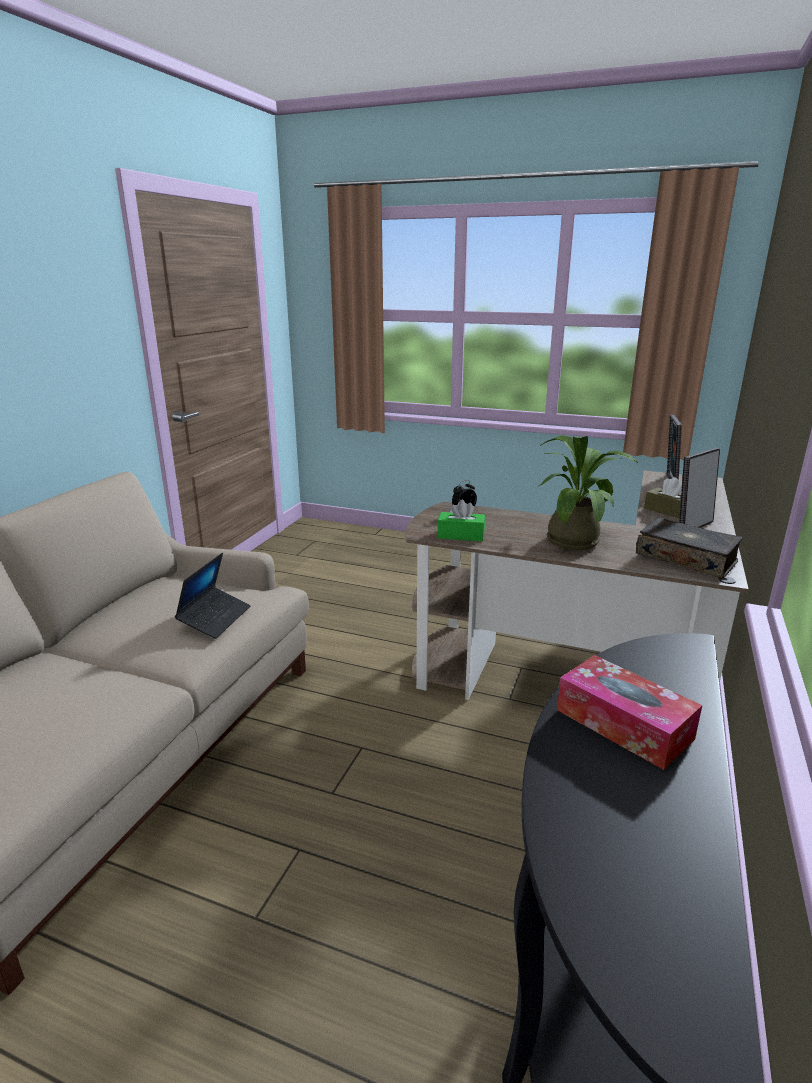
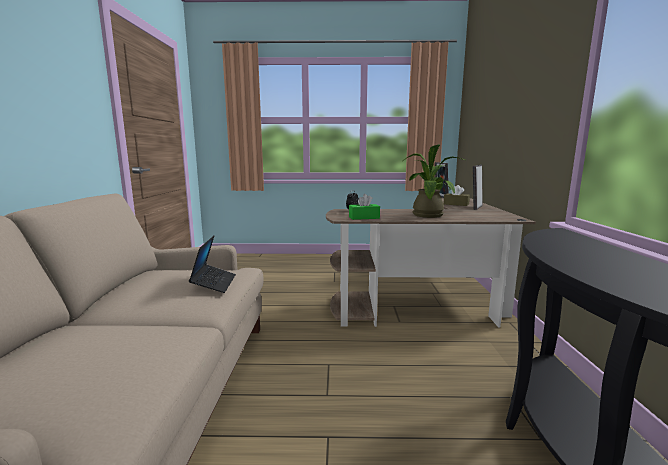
camera: 20 degrees left, 10 degrees down
tissue box [557,655,702,770] -> none
book [636,518,743,578] -> none

